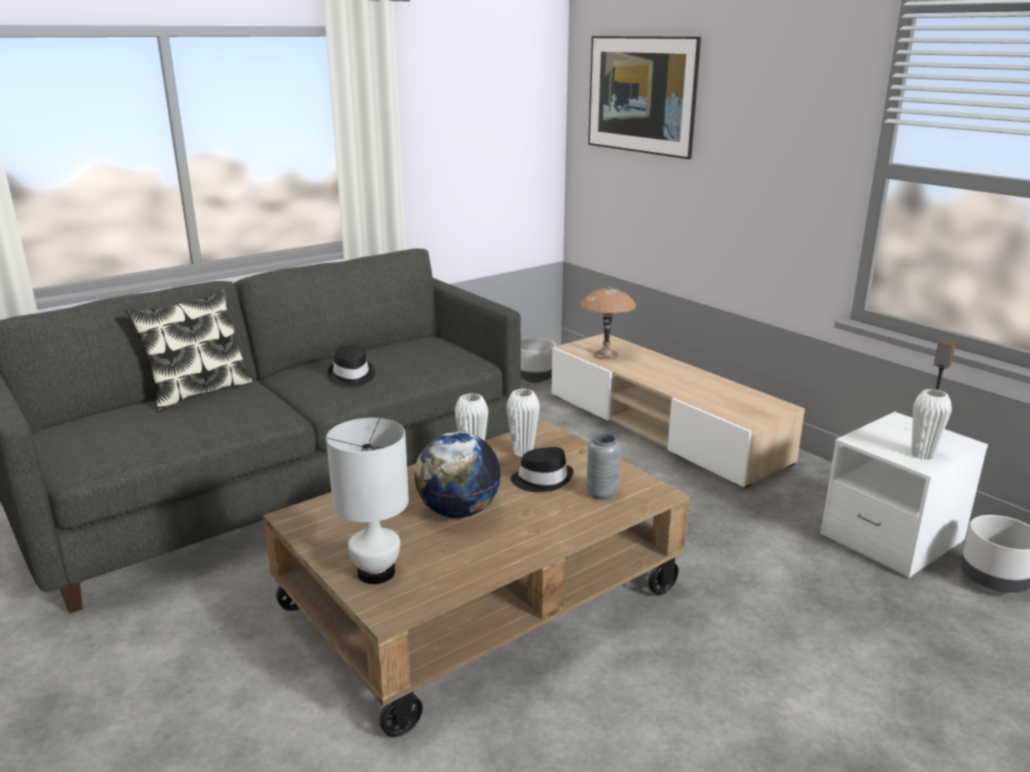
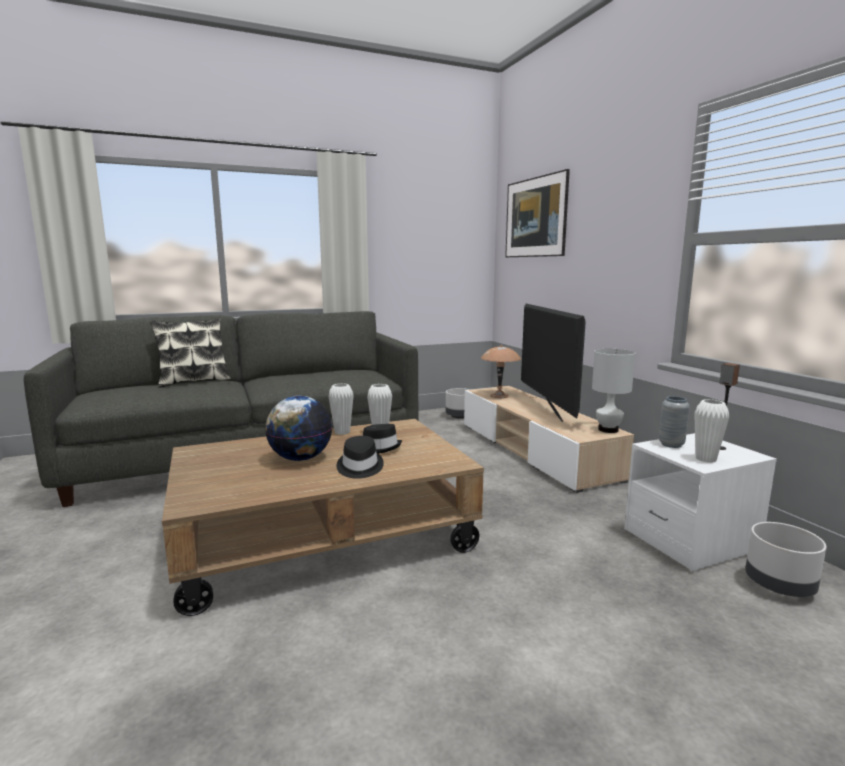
camera: 15 degrees right, 10 degrees down
white table lamp [326,418,409,584] -> white table lamp moved to [592,349,636,433]
black hat [328,344,375,386] -> black hat moved to [337,436,384,479]
grey vase [586,433,620,500] -> grey vase moved to [659,396,690,448]
none -> television [521,304,586,422]

